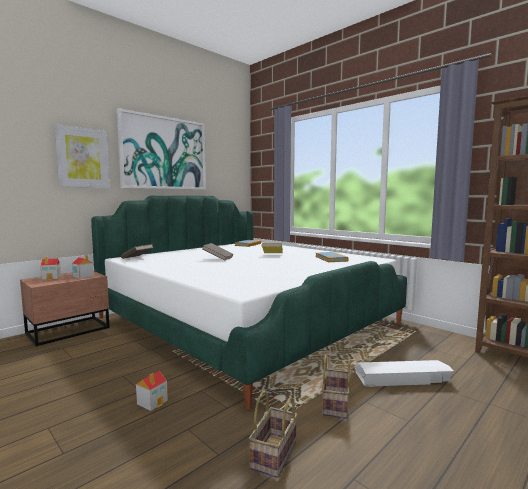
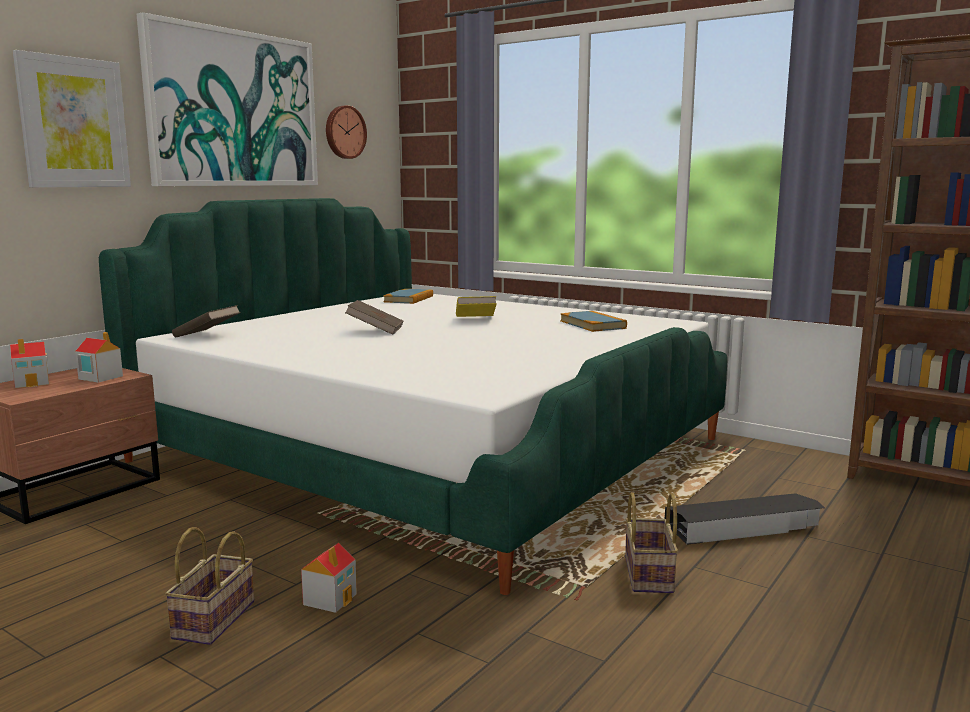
camera: 10 degrees left, 5 degrees up
basket [249,391,297,478] -> basket moved to [165,527,254,645]
white storage box [356,360,453,387] -> black storage box [665,493,825,545]
none -> wall clock [326,105,367,159]

